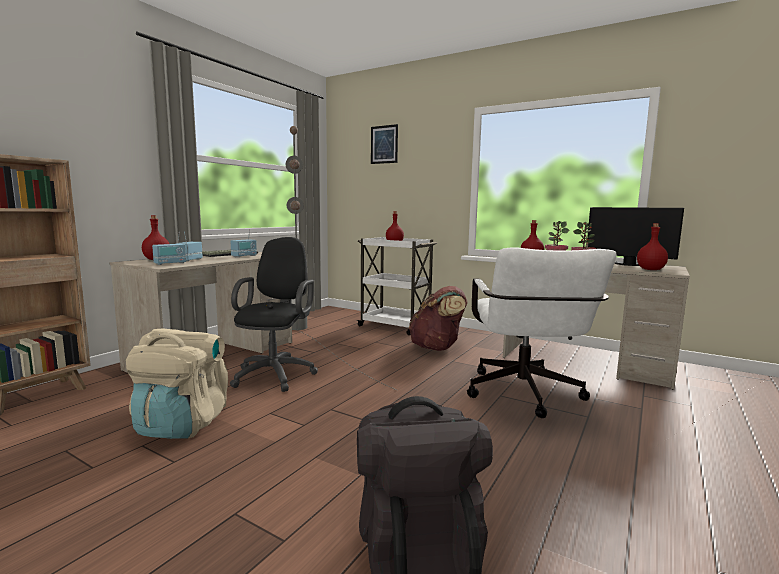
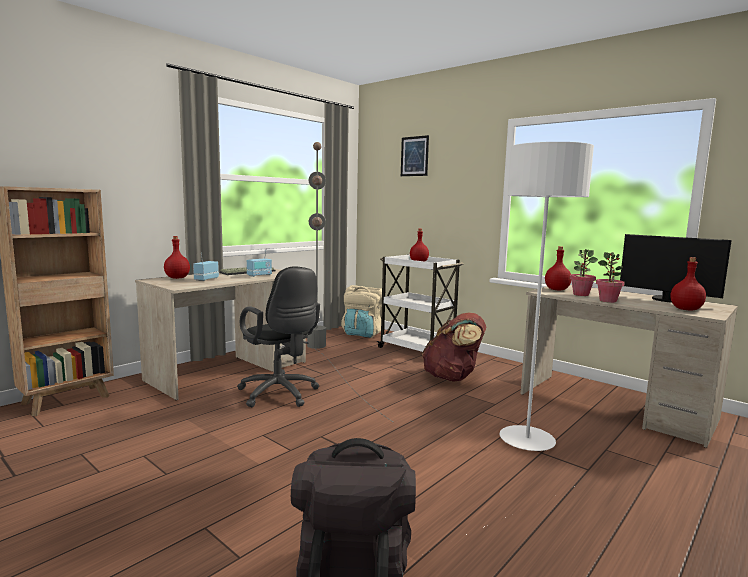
camera: 10 degrees right, 0 degrees up
beige backpack [126,328,228,439] -> beige backpack moved to [341,285,386,338]
radio [152,232,186,265] -> none
black office chair [230,237,318,392] -> black office chair turned 120 degrees clockwise [237,266,320,407]
white office chair [467,247,617,418] -> white floor lamp [499,142,594,451]

